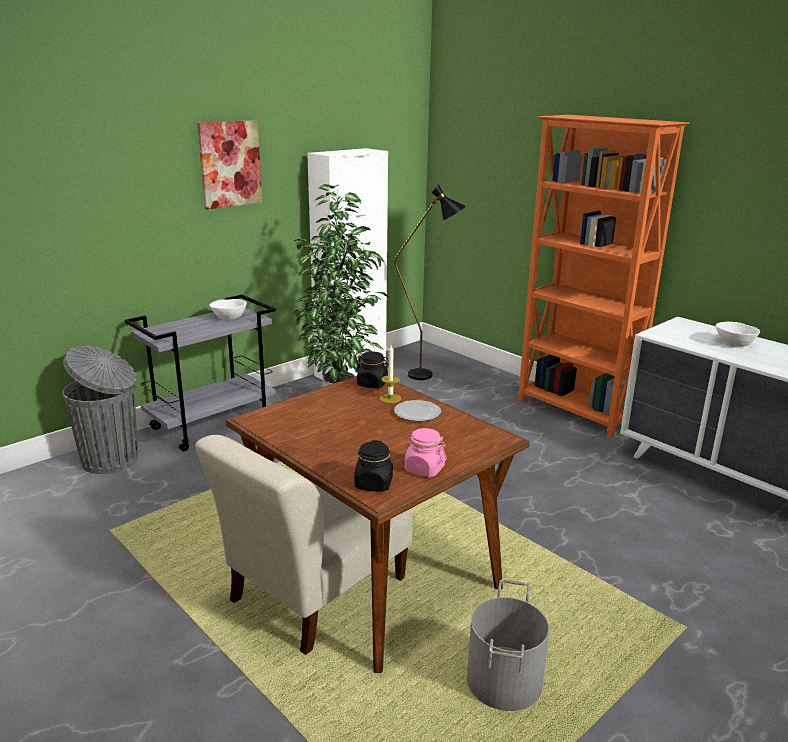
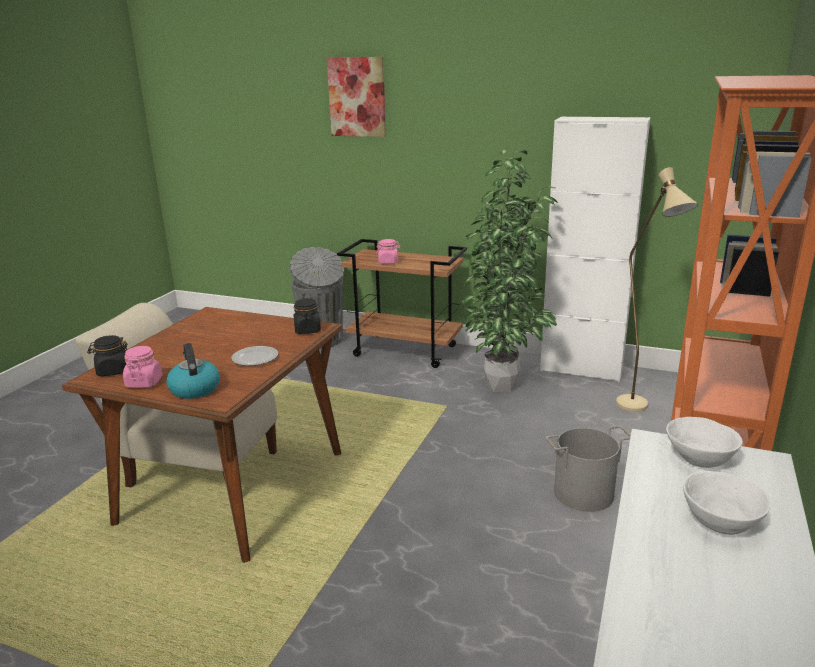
camera: 65 degrees right, 0 degrees up
grey cart [124,295,276,451] -> brown cart [337,239,467,368]
picture [197,120,262,209] -> picture moved to [327,57,386,137]
white bowl [209,299,247,320] -> white bowl moved to [666,417,743,468]
candle [380,345,401,403] -> none
black floor lamp [394,183,466,380] -> beige floor lamp [616,167,698,412]
grey bucket [467,580,549,711] -> grey bucket moved to [546,426,631,512]
none -> kettle [166,343,220,399]
none -> pink jar [376,239,400,264]

